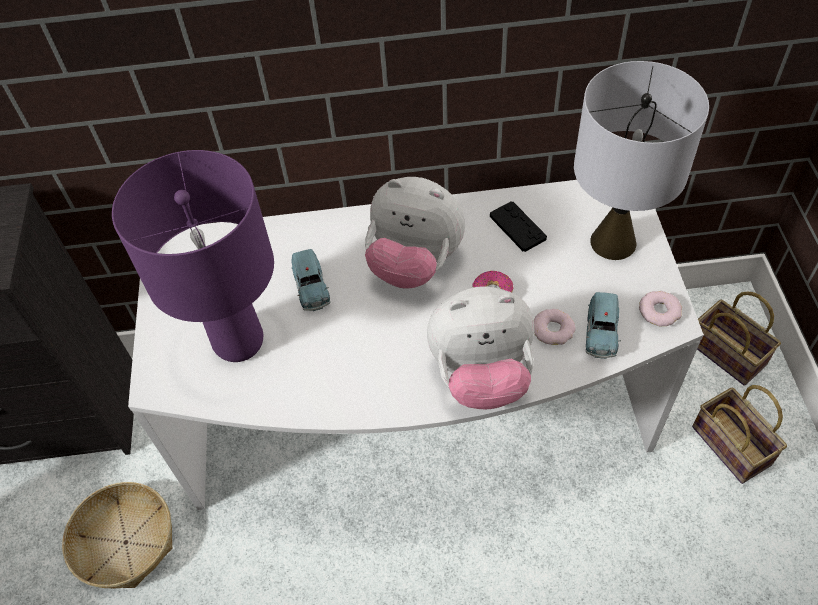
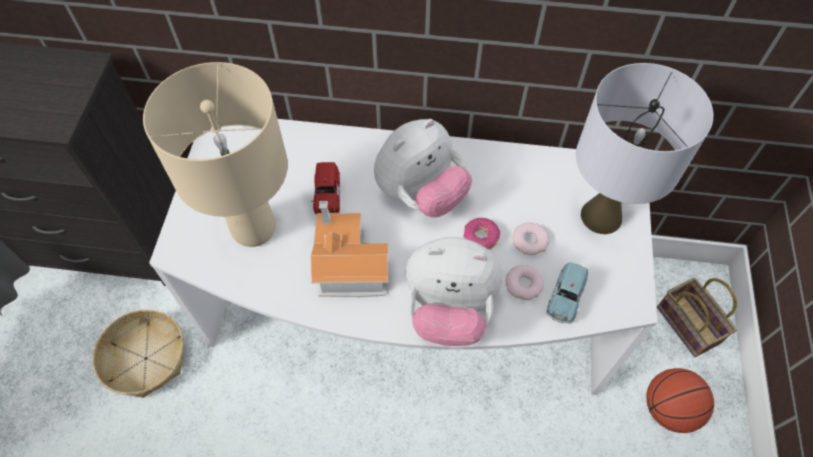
camera: 10 degrees right, 5 degrees up
purple table lamp [112,150,274,362] -> beige table lamp [143,62,288,247]
blue toy car [291,249,331,311] -> red toy car [311,162,340,215]
plush toy [365,177,465,289] -> plush toy turned 75 degrees counterclockwise [374,119,472,217]
black game controller [490,202,547,252] -> none
donut [639,291,682,327] -> donut moved to [513,222,550,255]
basket [692,385,787,484] -> basketball [646,368,714,433]
none -> toy house [311,201,388,297]

